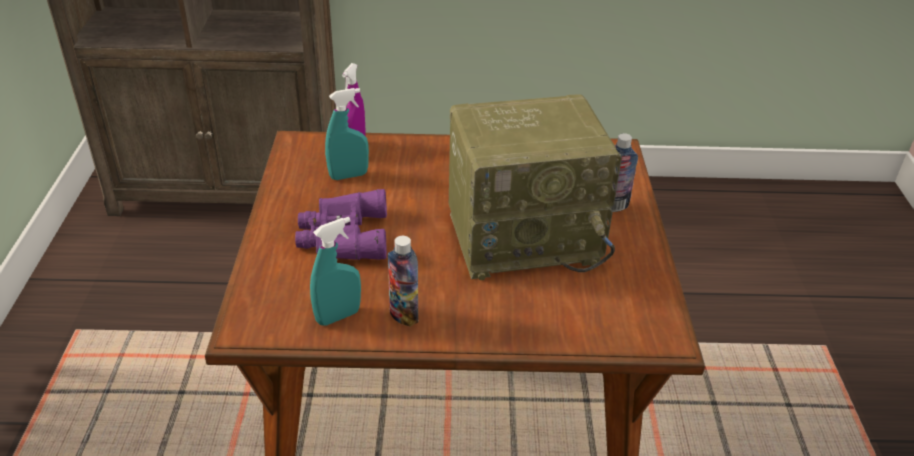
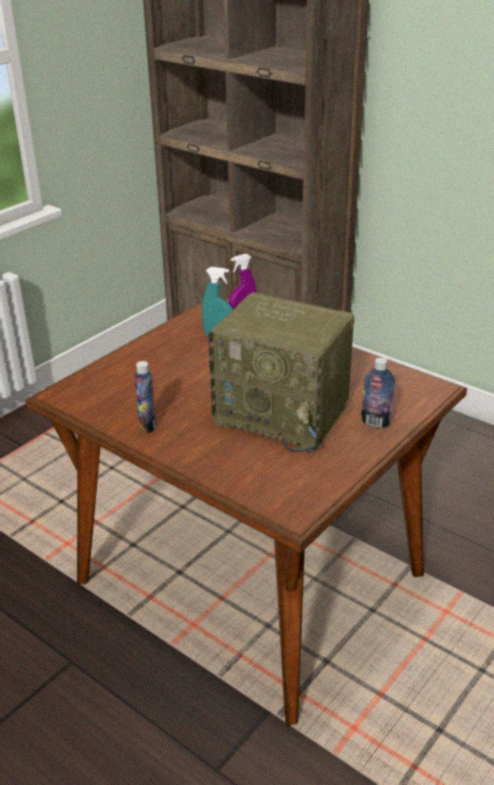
camera: 40 degrees right, 5 degrees down
purple binoculars [295,189,387,260] -> none
turquoise spray bottle [310,217,361,326] -> none

